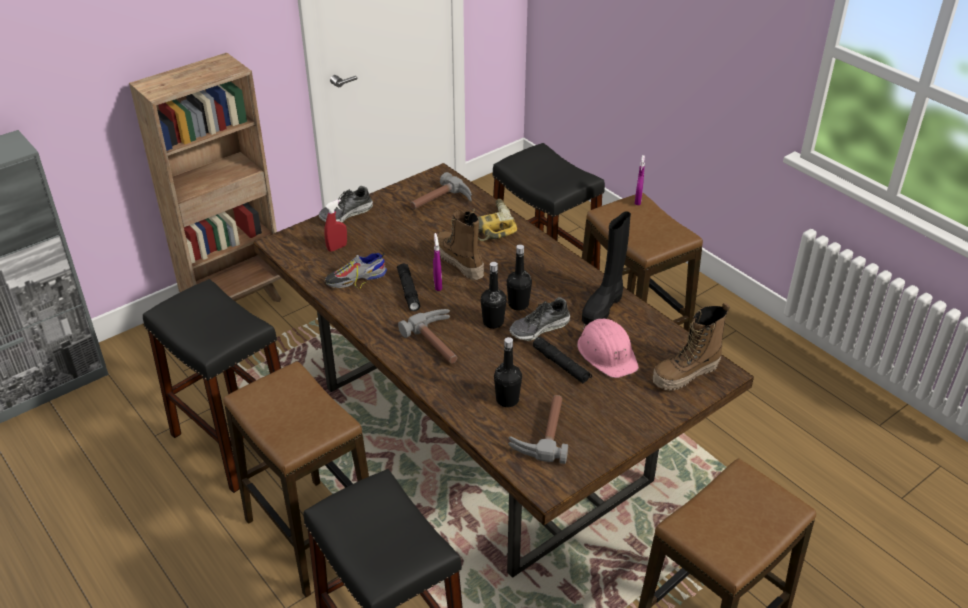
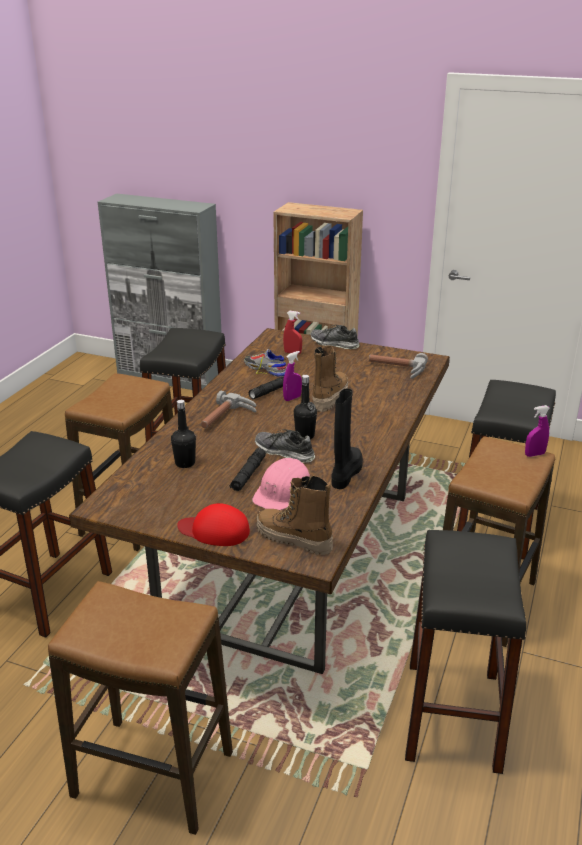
camera: 60 degrees right, 10 degrees down
power drill [473,199,517,241] -> none
black bottle [481,262,506,329] -> none
hammer [508,395,568,464] -> none
black boot [582,211,631,325] -> black boot turned 105 degrees clockwise [331,389,363,489]
none -> red cap [177,503,250,546]
none -> black stool [405,530,526,774]

